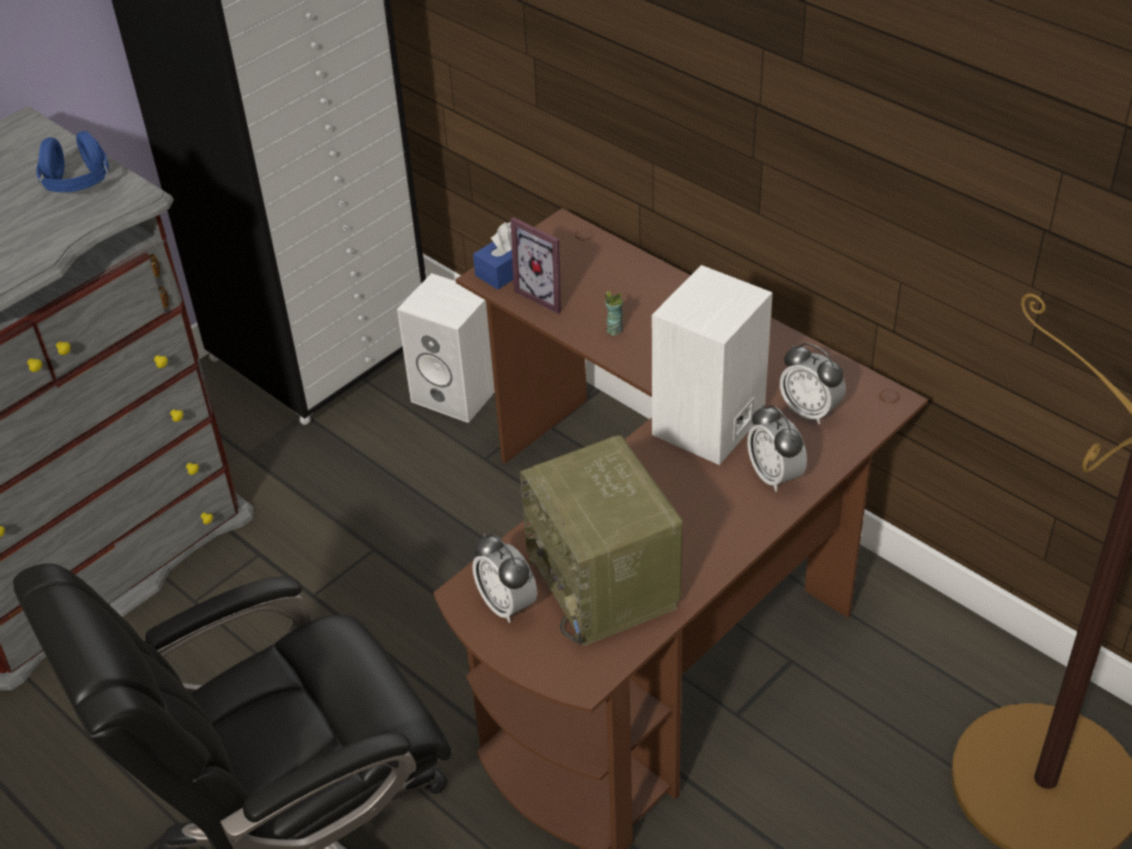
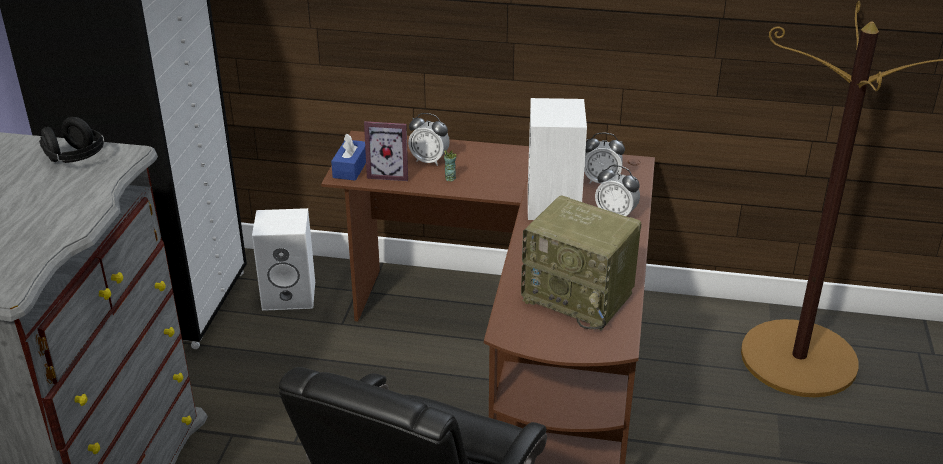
camera: 35 degrees left, 10 degrees down
blue headphones [36,131,109,192] -> black headphones [39,117,104,163]
alarm clock [472,533,537,623] -> alarm clock moved to [408,113,450,166]

